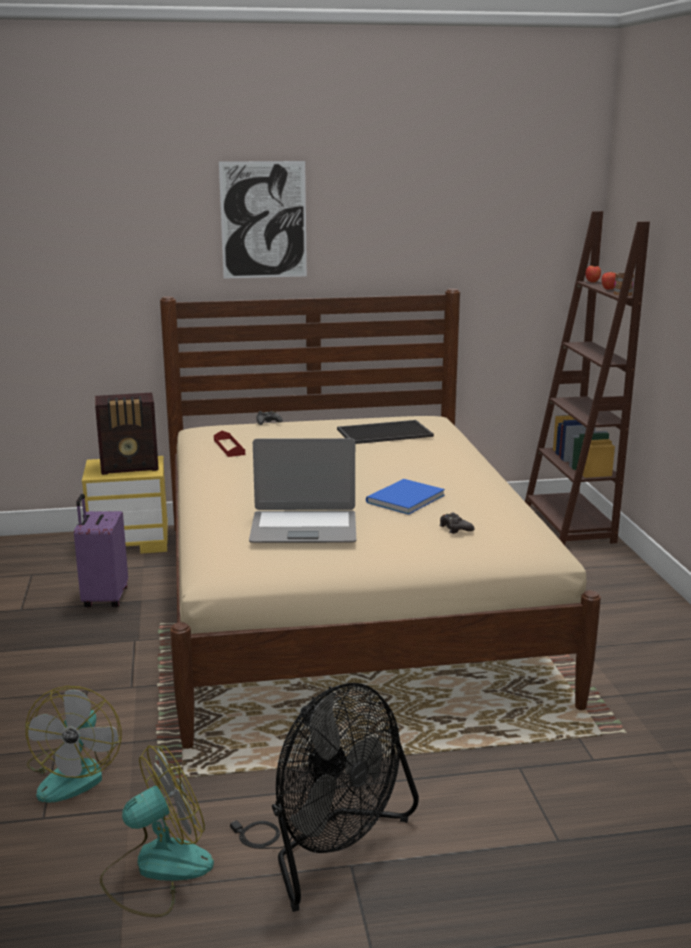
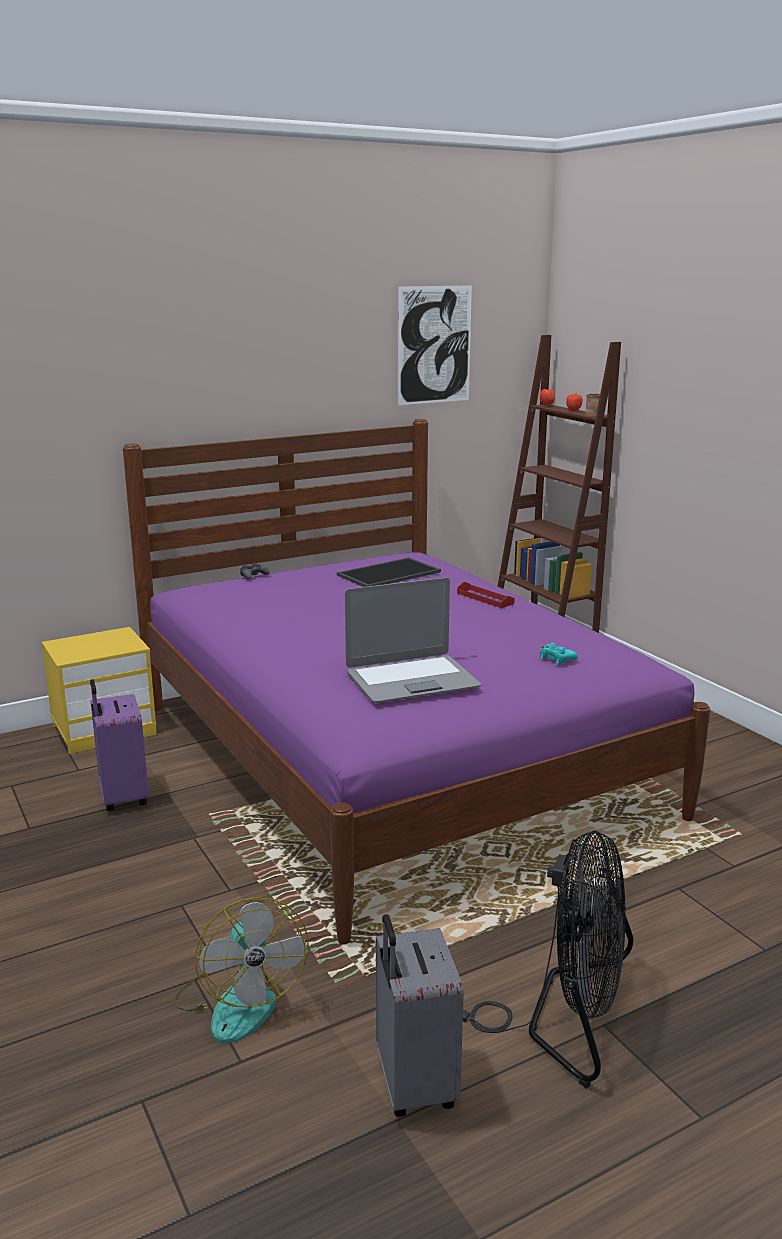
camera: 20 degrees left, 0 degrees up
radio [95,392,159,475] -> none
fan [100,745,214,917] -> grey suitcase [376,914,464,1117]
beige bed [160,289,601,749] -> purple bed [123,419,710,944]
red tray [214,431,245,457] -> red tray moved to [457,582,515,608]
picture [219,161,307,279] -> picture moved to [398,285,472,405]
blue book [366,479,445,515] -> none
black game controller [440,512,474,534] -> turquoise game controller [540,643,578,665]

